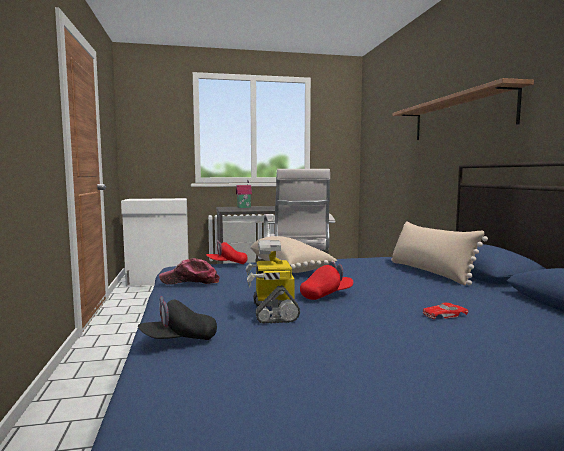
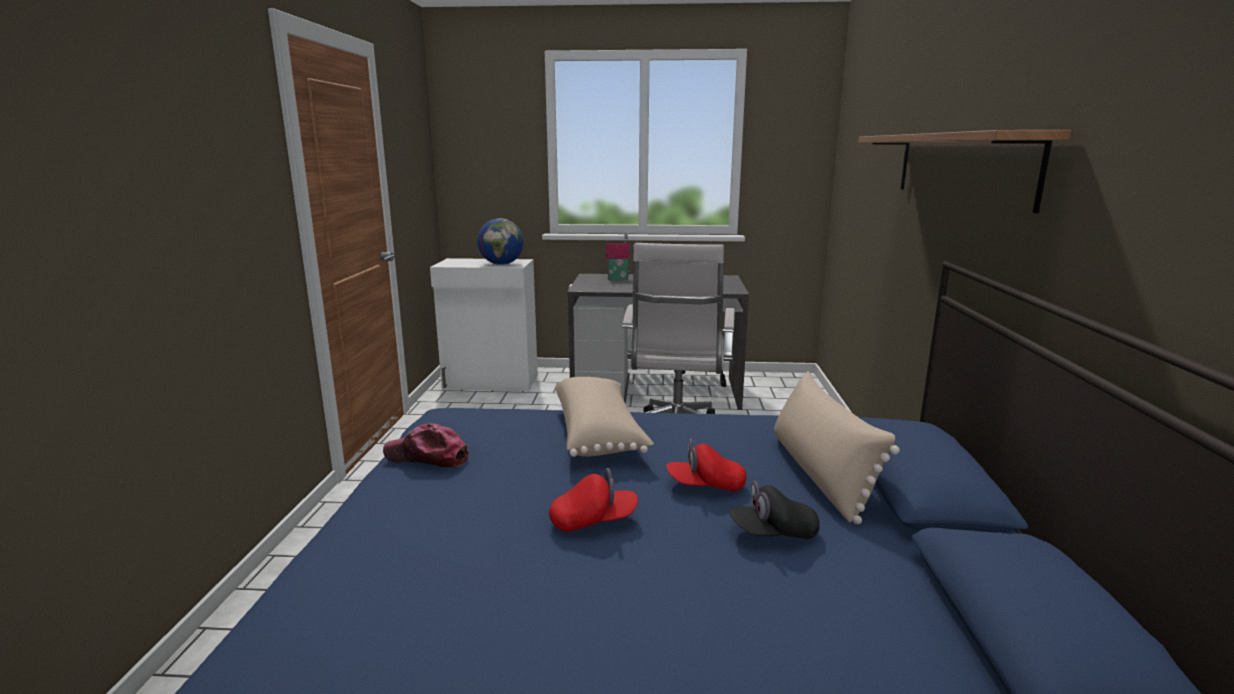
camera: 15 degrees right, 10 degrees up
black cap [138,296,217,340] -> black cap moved to [729,481,820,539]
red cap [206,240,248,264] -> red cap moved to [666,439,746,492]
toy robot [246,240,300,324] -> none
red toy car [423,303,468,320] -> none
none -> globe [477,218,524,265]

